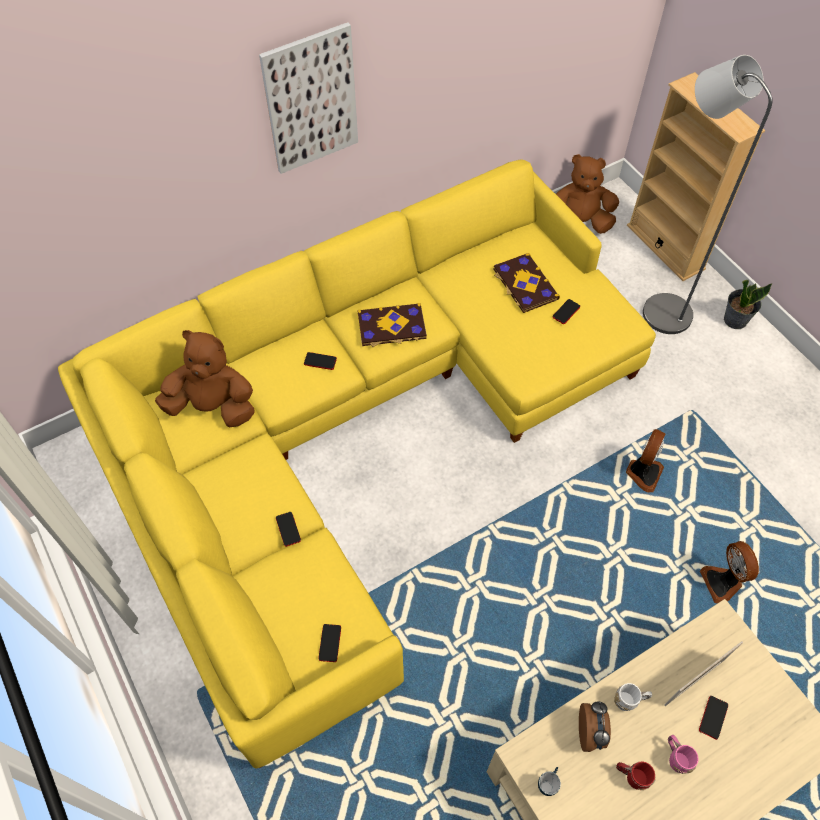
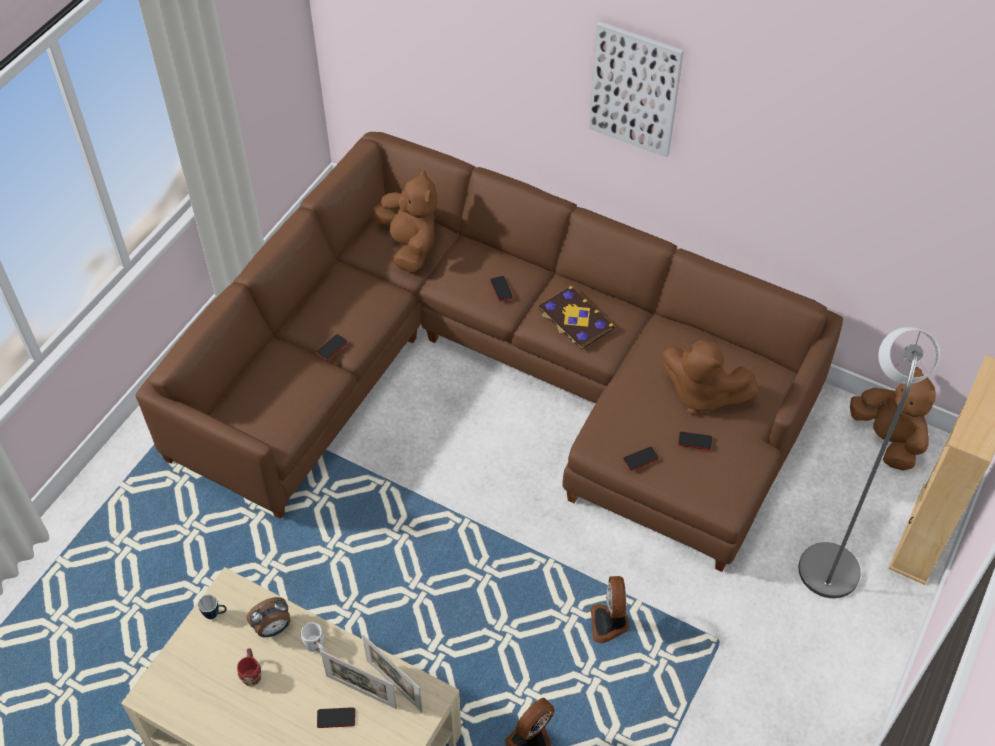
camera: 60 degrees right, 5 degrees down
yellow sofa [58,159,656,768] -> brown sofa [135,132,843,572]
phone [318,624,341,662] -> phone moved to [623,447,659,471]
book [493,253,560,313] -> brown plush toy [663,340,758,415]
fan [626,429,666,492] -> fan turned 90 degrees clockwise [590,576,629,643]
pink mug [668,735,699,774] -> none
potted plant [724,280,772,329] -> none
none -> picture frame [362,634,423,712]

